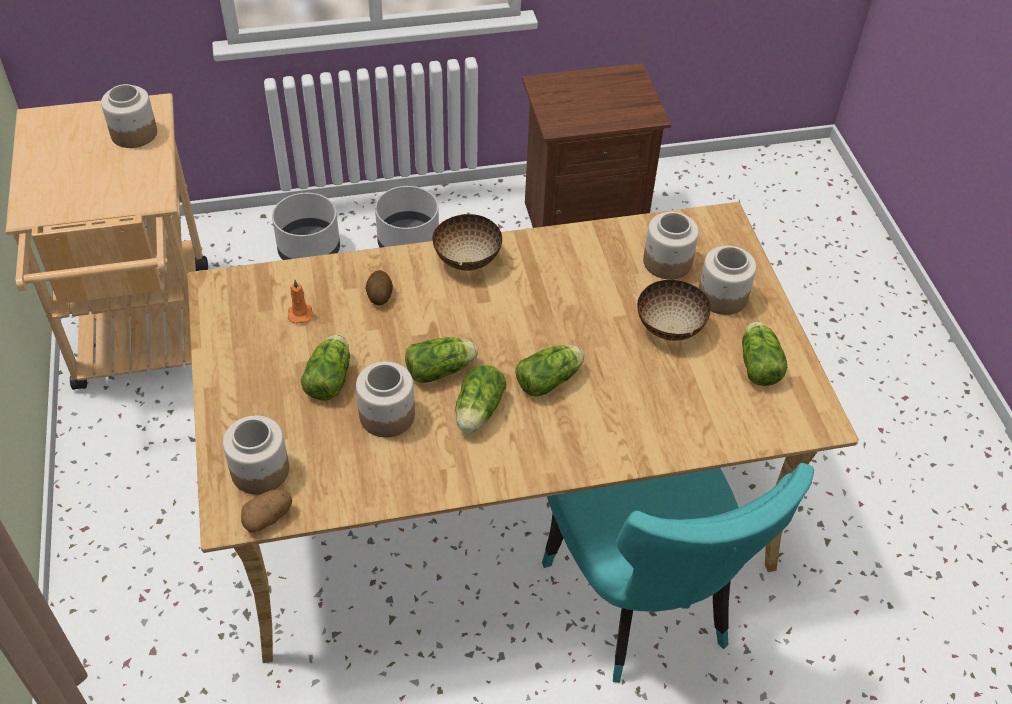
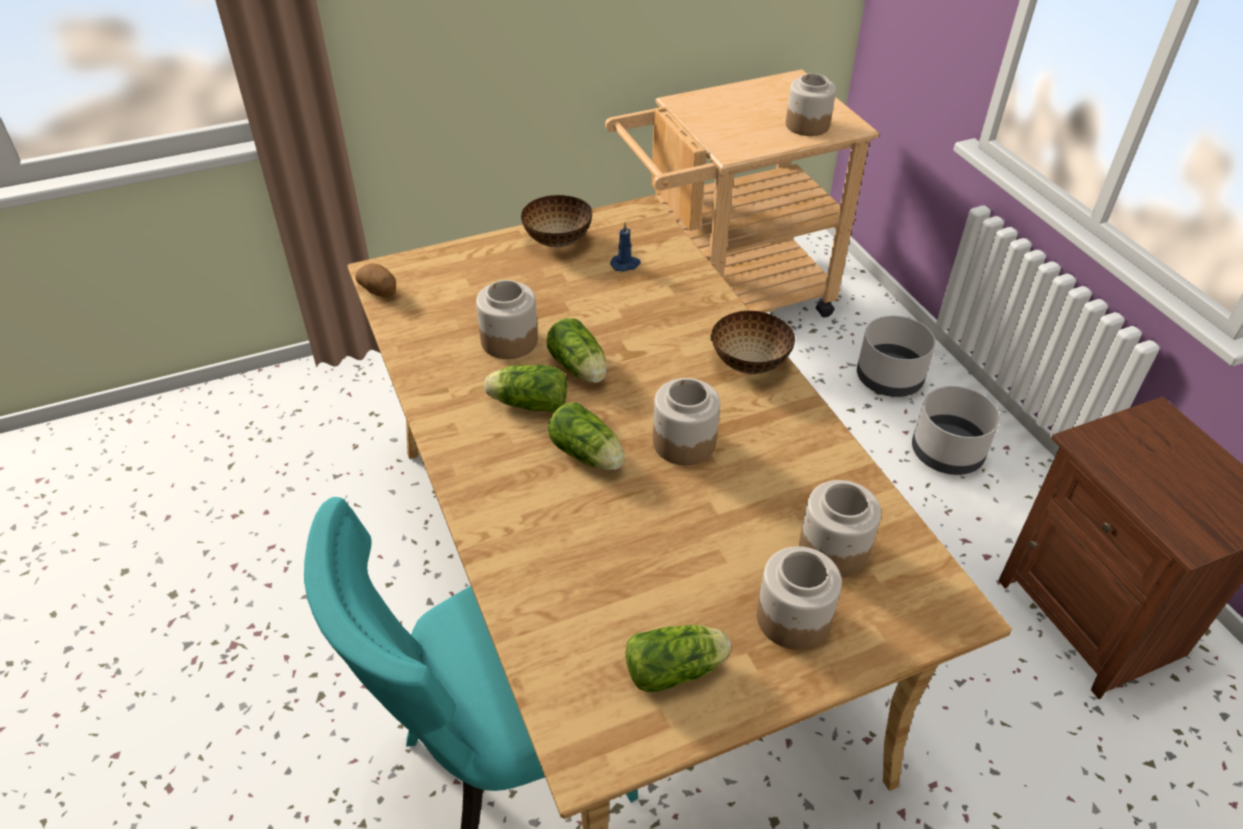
camera: 80 degrees right, 5 degrees down
jar [223,415,289,495] -> jar moved to [653,378,720,465]
orange candle [288,280,314,324] -> blue candle [610,222,641,272]
lettuce [300,335,350,401] -> none
potato [365,270,393,305] -> none
bowl [637,280,711,341] -> bowl moved to [521,195,592,247]

